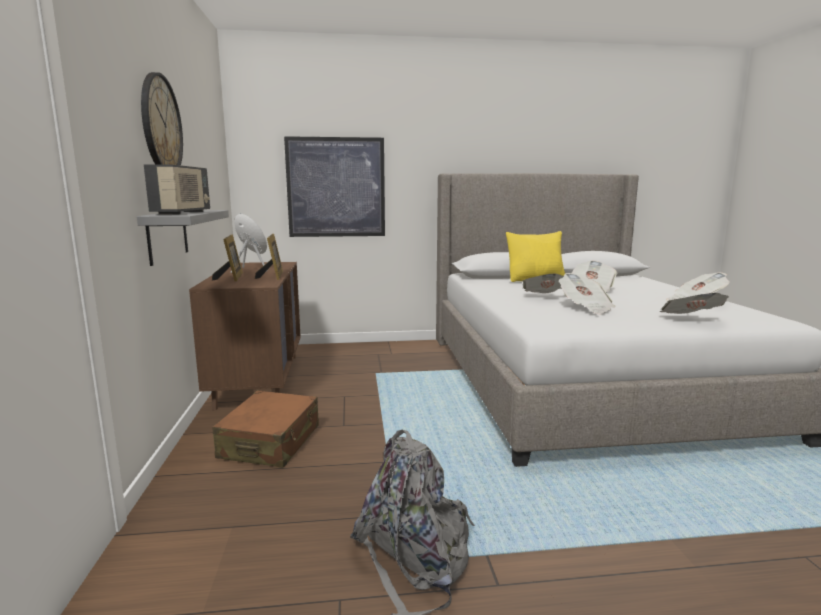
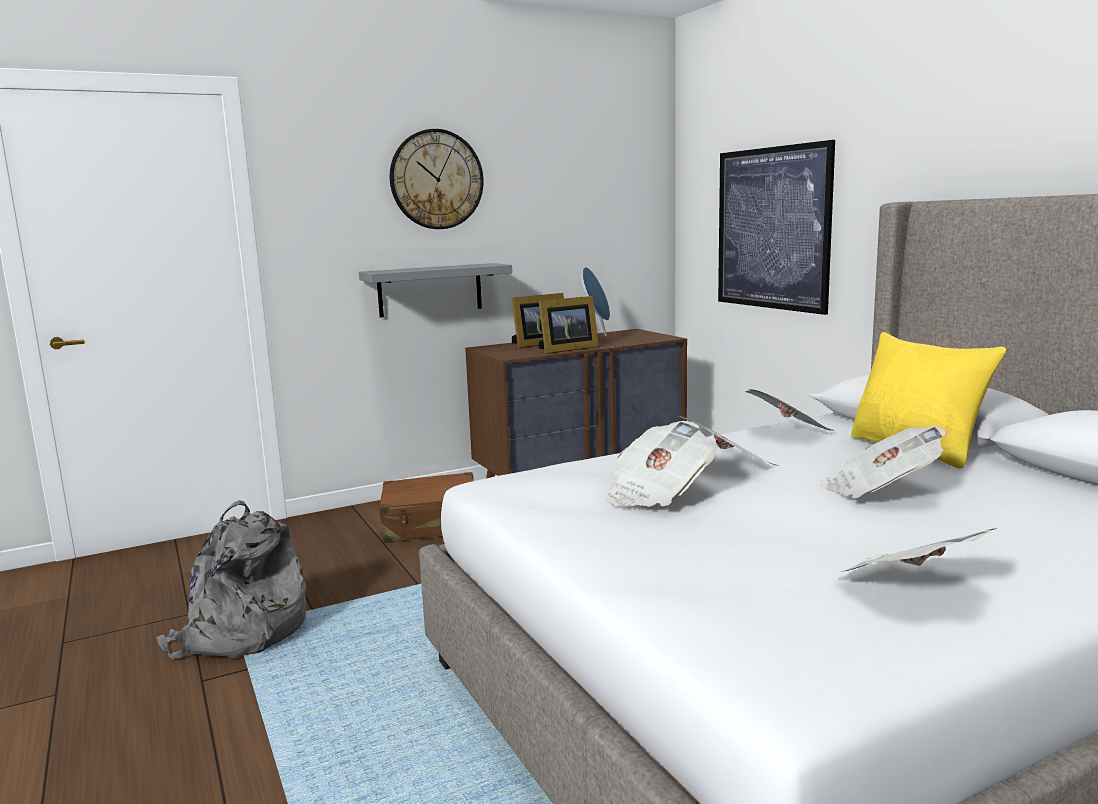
camera: 70 degrees right, 0 degrees up
radio [144,165,210,214] -> none
newspaper [660,293,729,314] -> newspaper moved to [745,389,836,431]

